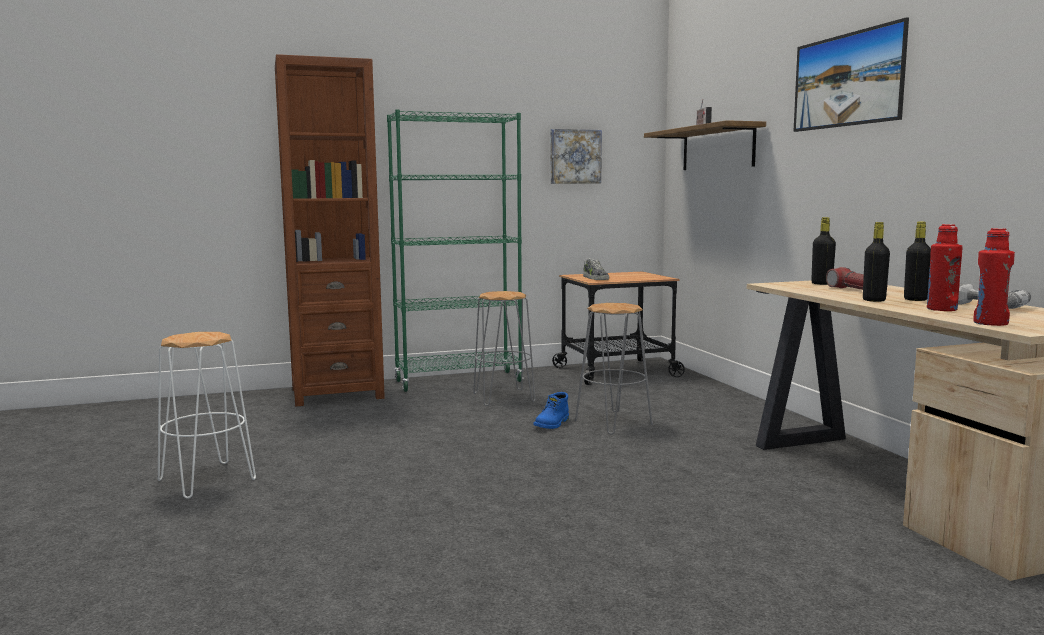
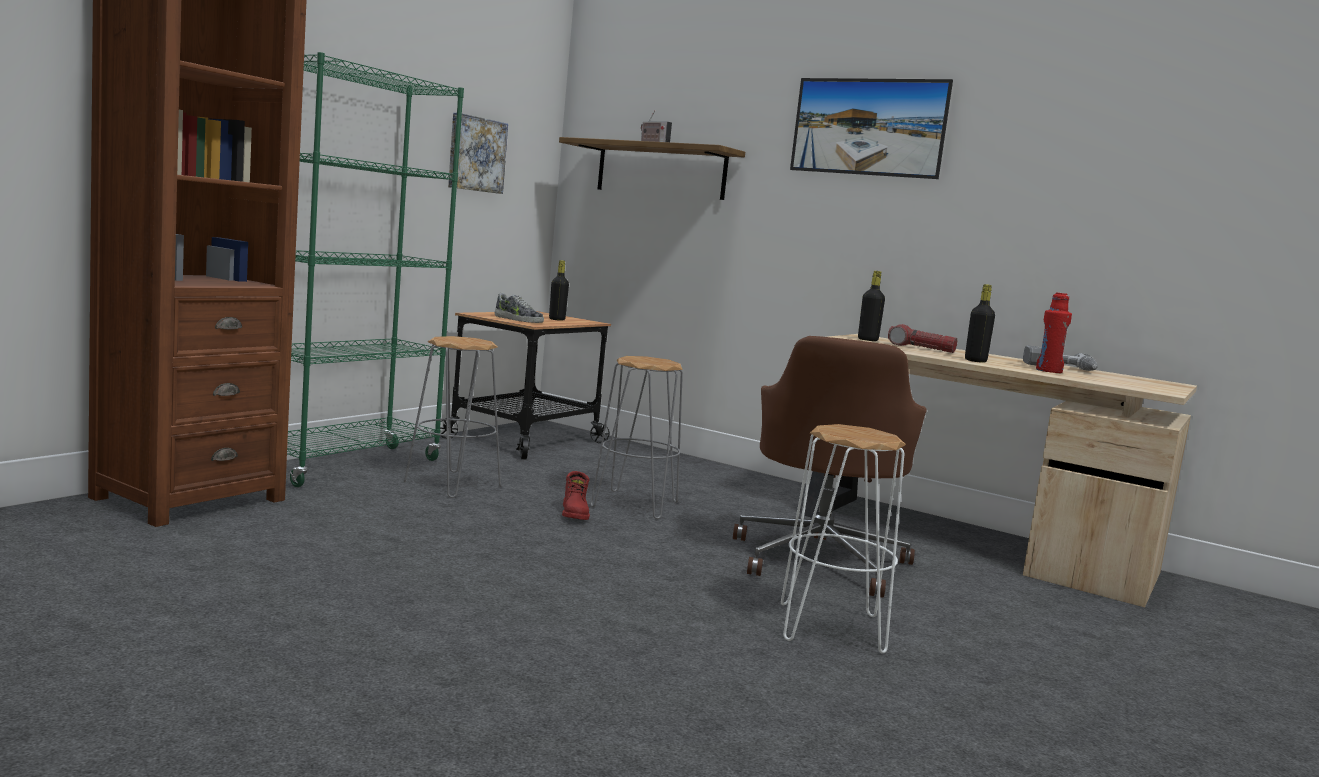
camera: 40 degrees left, 0 degrees up
white stool [158,332,256,499] -> white stool moved to [781,424,906,654]
blue boot [533,392,569,429] -> red boot [562,471,590,520]
black bottle [904,221,931,301] -> black bottle moved to [549,260,569,321]
red bottle [973,228,1015,326] -> none
none -> brown office chair [733,336,927,598]

